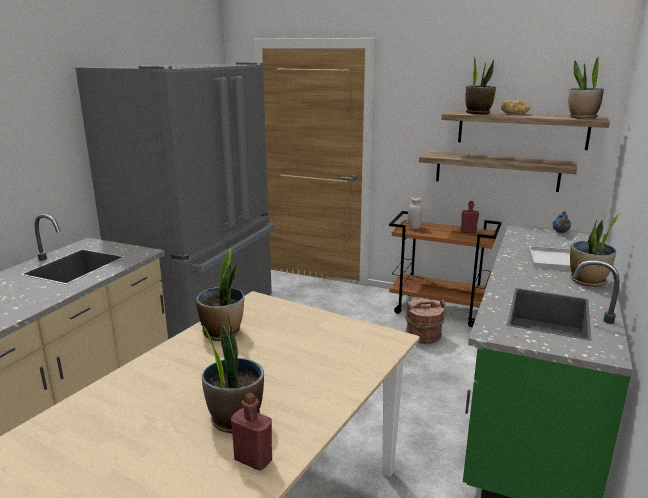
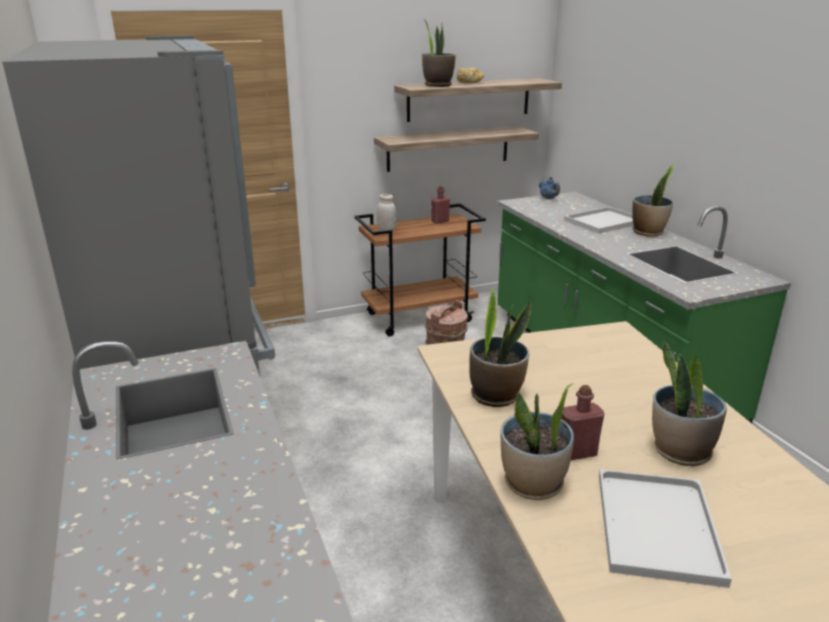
camera: 45 degrees left, 5 degrees up
red bottle [231,393,272,471] -> red bottle moved to [561,385,604,460]
potted plant [569,56,604,119] -> potted plant moved to [501,383,574,500]
none -> white tray [599,469,732,588]

